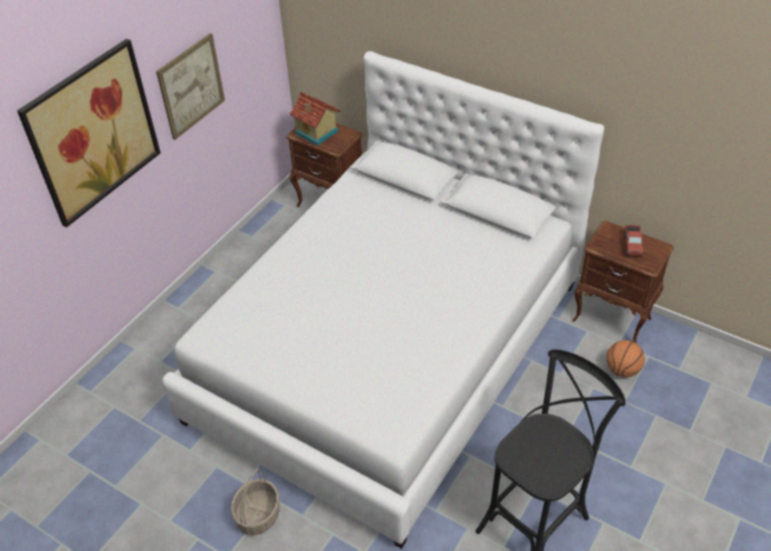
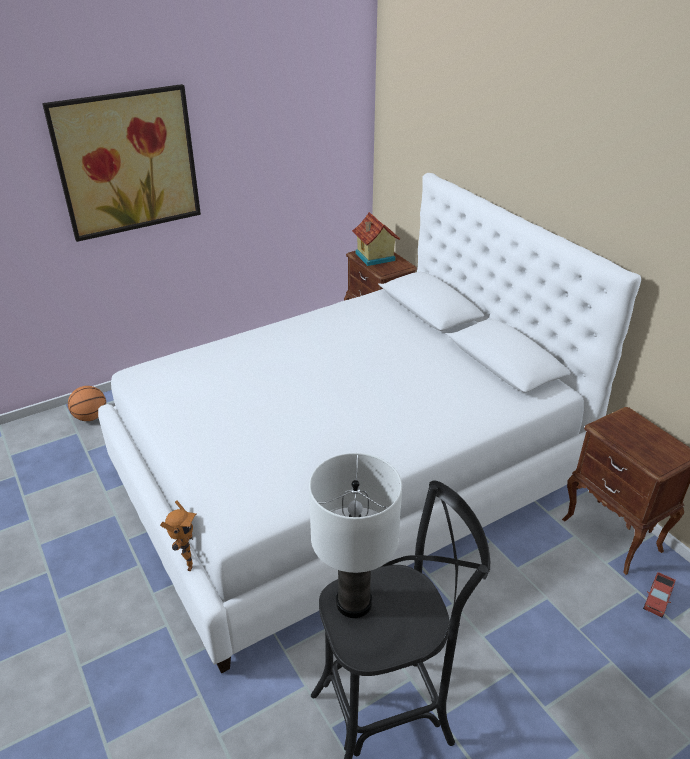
camera: 25 degrees right, 10 degrees down
picture [156,33,225,140] -> none
basket [231,468,280,535] -> none
basketball [606,340,645,377] -> basketball moved to [68,386,106,421]
toy truck [624,225,645,257] -> toy truck moved to [643,572,675,617]
none -> toy robot [160,500,196,571]
none -> white table lamp [309,453,402,618]

